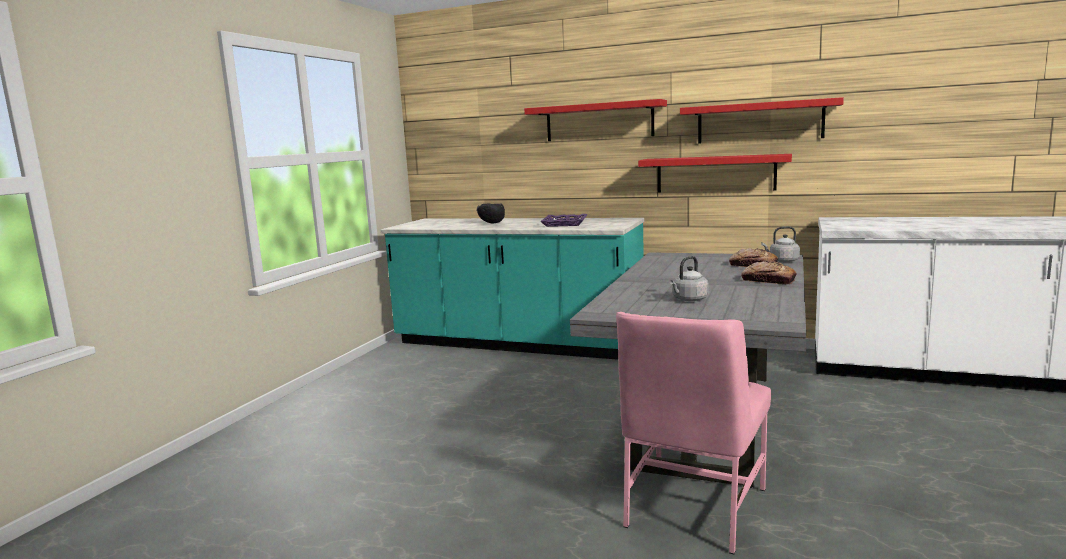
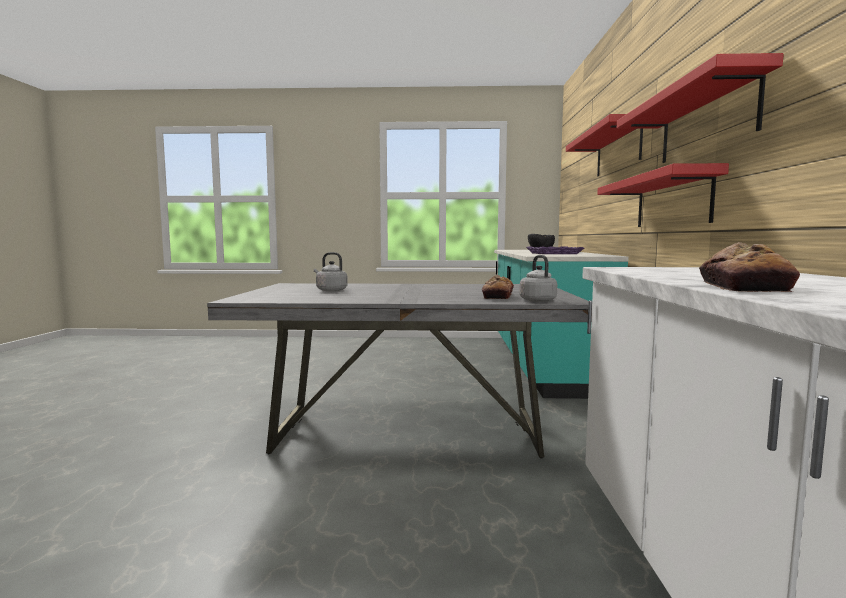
camera: 70 degrees right, 5 degrees down
pink chair [616,312,771,554] -> none
bread [741,261,797,284] -> bread moved to [699,242,800,292]

